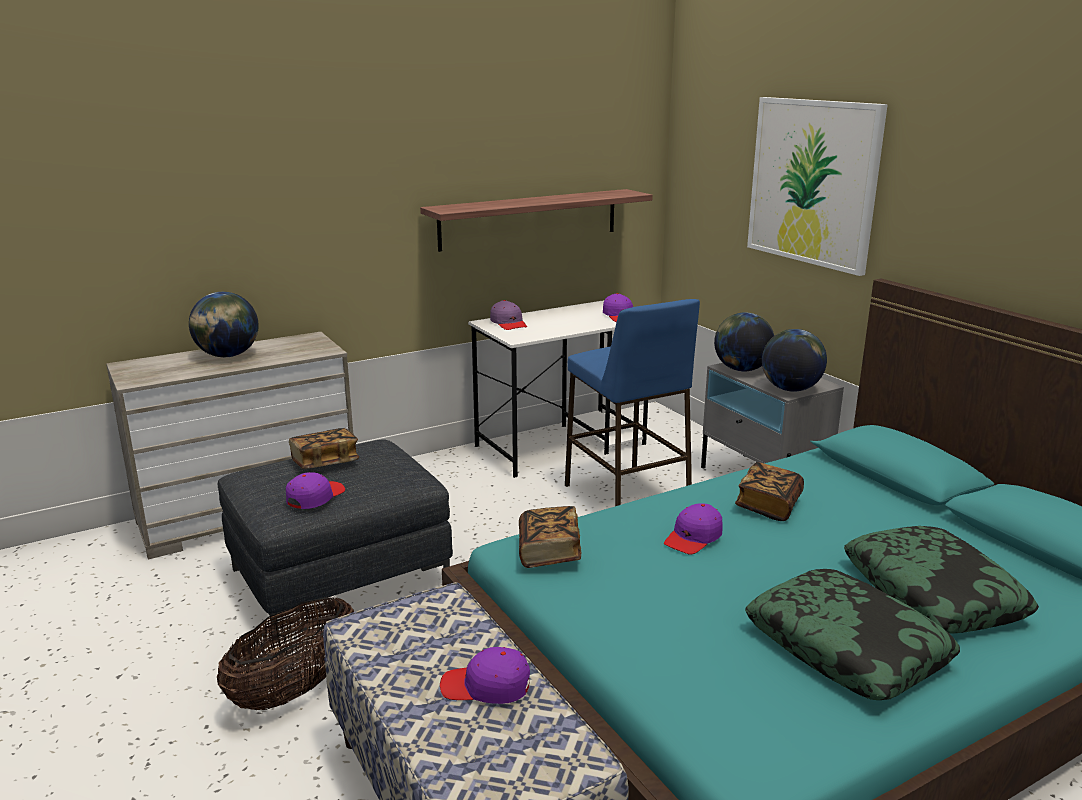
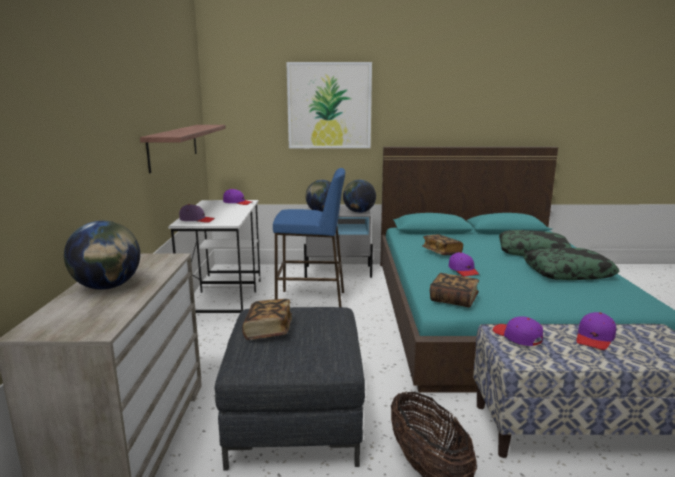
camera: 60 degrees left, 5 degrees down
purple cap [286,472,345,509] -> purple cap moved to [493,316,543,346]

